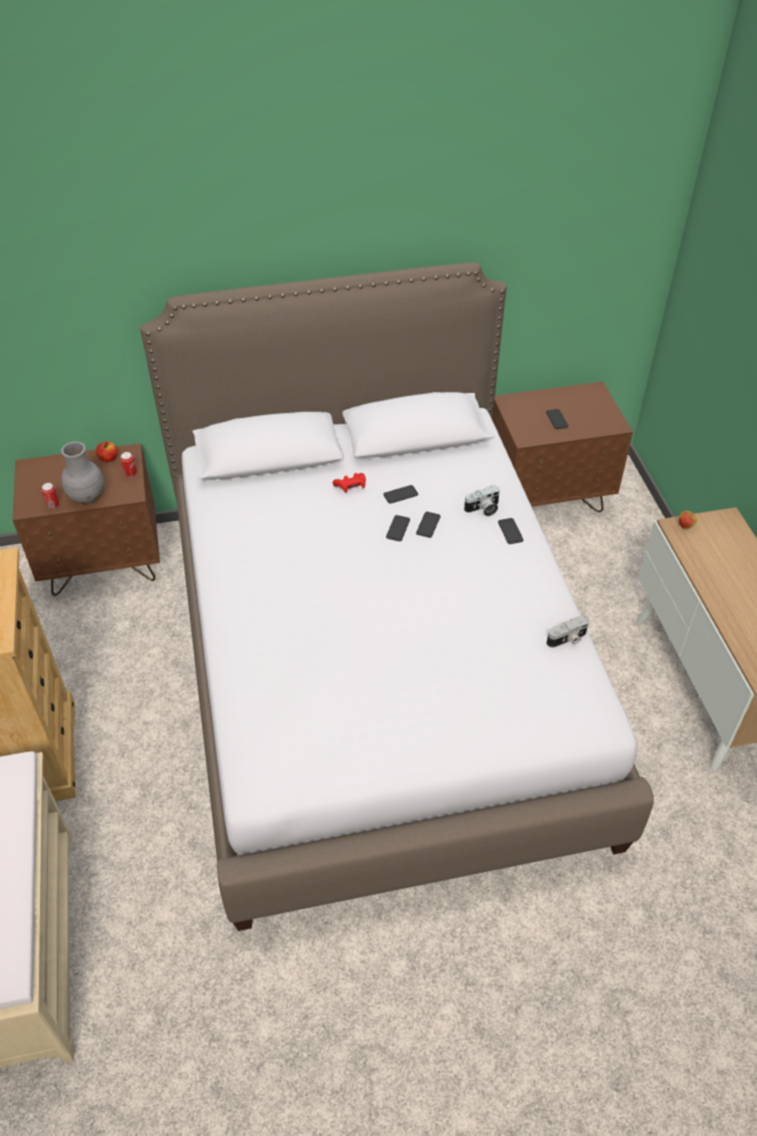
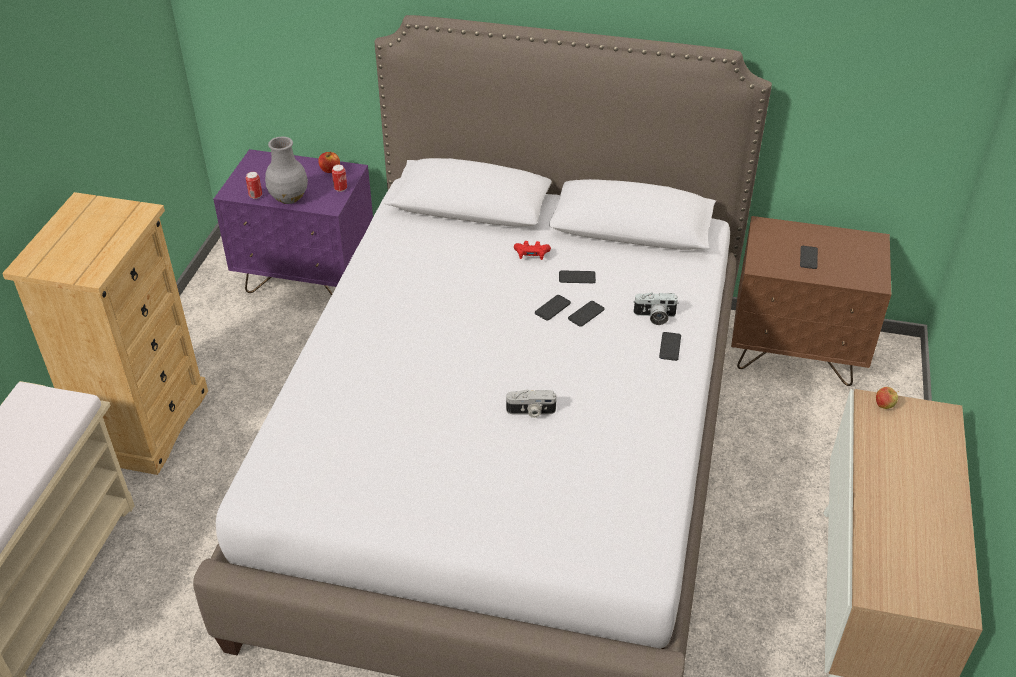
camera: 25 degrees right, 5 degrees down
brown nightstand [13,443,160,596] -> purple nightstand [213,149,373,295]
camera [547,616,589,648] -> camera moved to [506,389,556,418]

